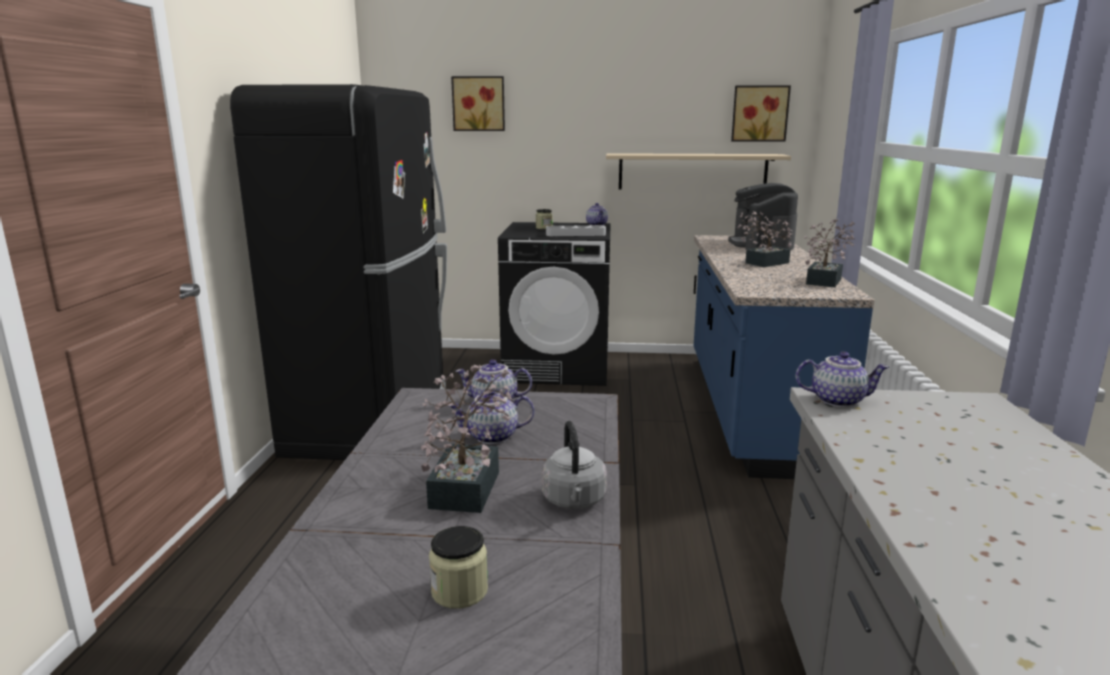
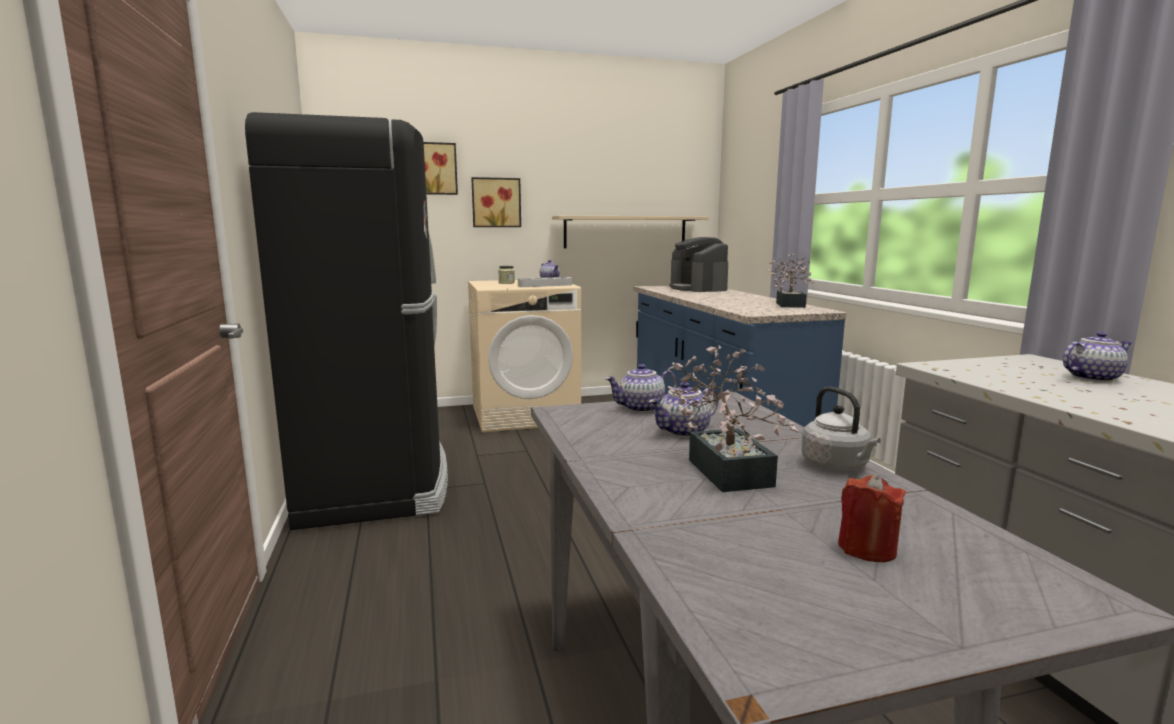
camera: 20 degrees left, 5 degrees down
jar [429,526,488,609] -> red candle [838,475,906,562]
black washing machine [498,222,611,386] -> beige washing machine [468,280,581,433]
picture [731,85,791,142] -> picture moved to [471,177,521,227]
potted plant [737,211,793,267] -> none
teapot [795,351,889,407] -> teapot moved to [1063,332,1132,382]

